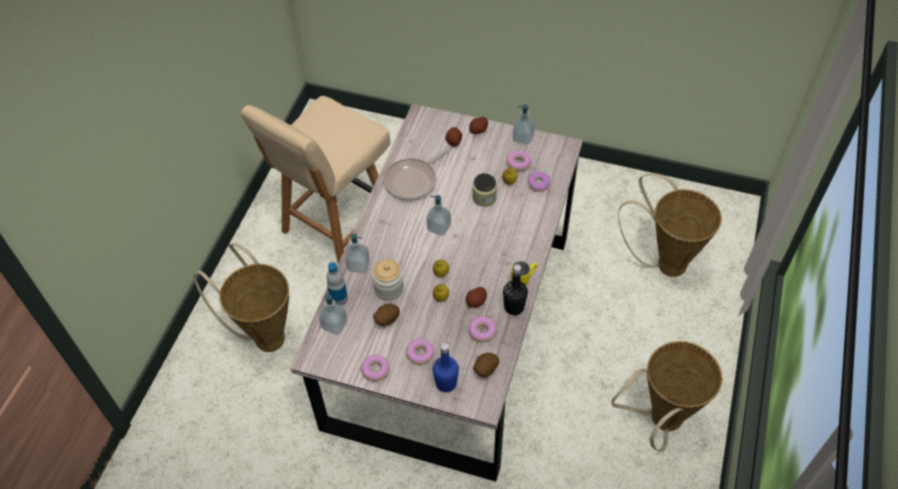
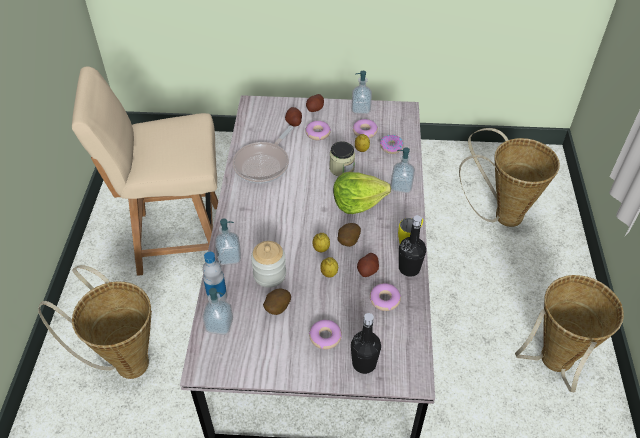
camera: 15 degrees left, 5 degrees down
beige chair [240,96,390,263] -> beige chair turned 60 degrees clockwise [72,66,218,276]
donut [361,355,390,381] -> donut moved to [305,121,331,140]
soap dispenser [426,195,451,235] -> soap dispenser moved to [391,147,415,193]
blue bottle [433,343,459,392] -> black bottle [351,313,381,374]
potato [473,353,499,377] -> potato moved to [337,223,361,247]
none -> lettuce [333,172,391,214]

